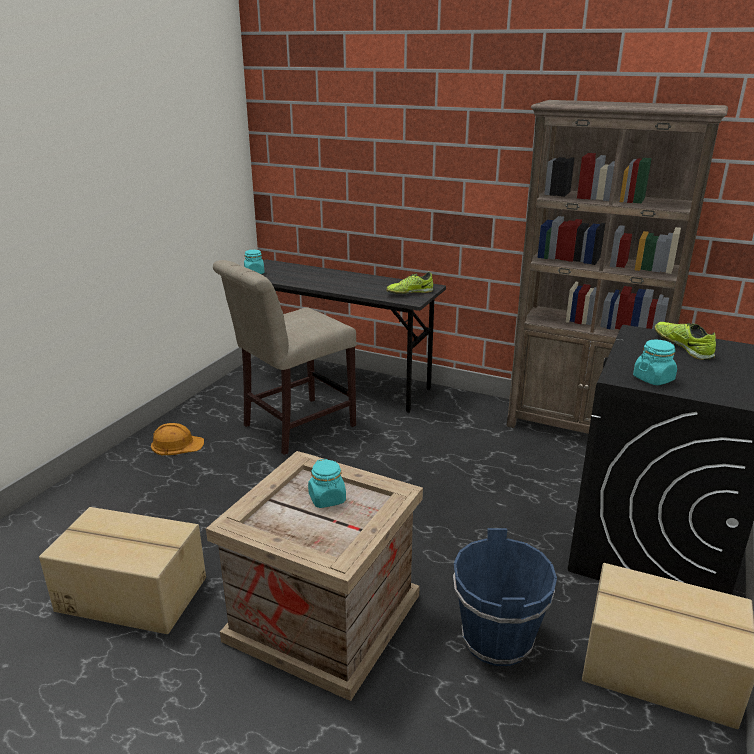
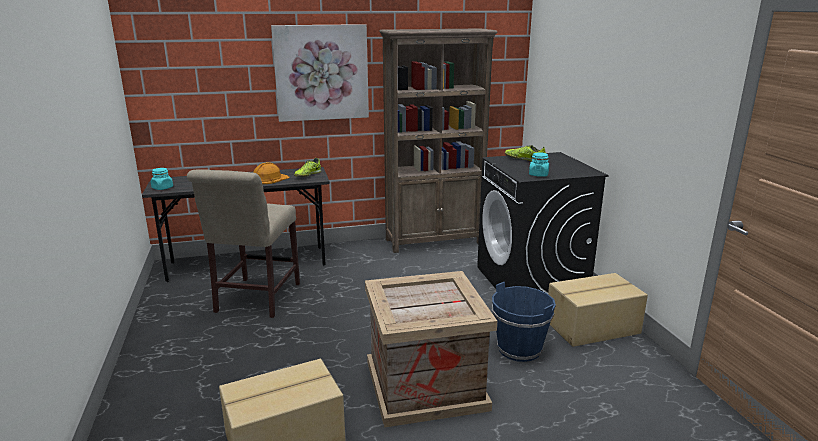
camera: 40 degrees left, 5 degrees down
orange hard hat [151,423,204,455] -> orange hard hat moved to [253,162,289,184]
turquoise jar [308,459,346,508] -> none
none -> picture [271,24,369,122]

